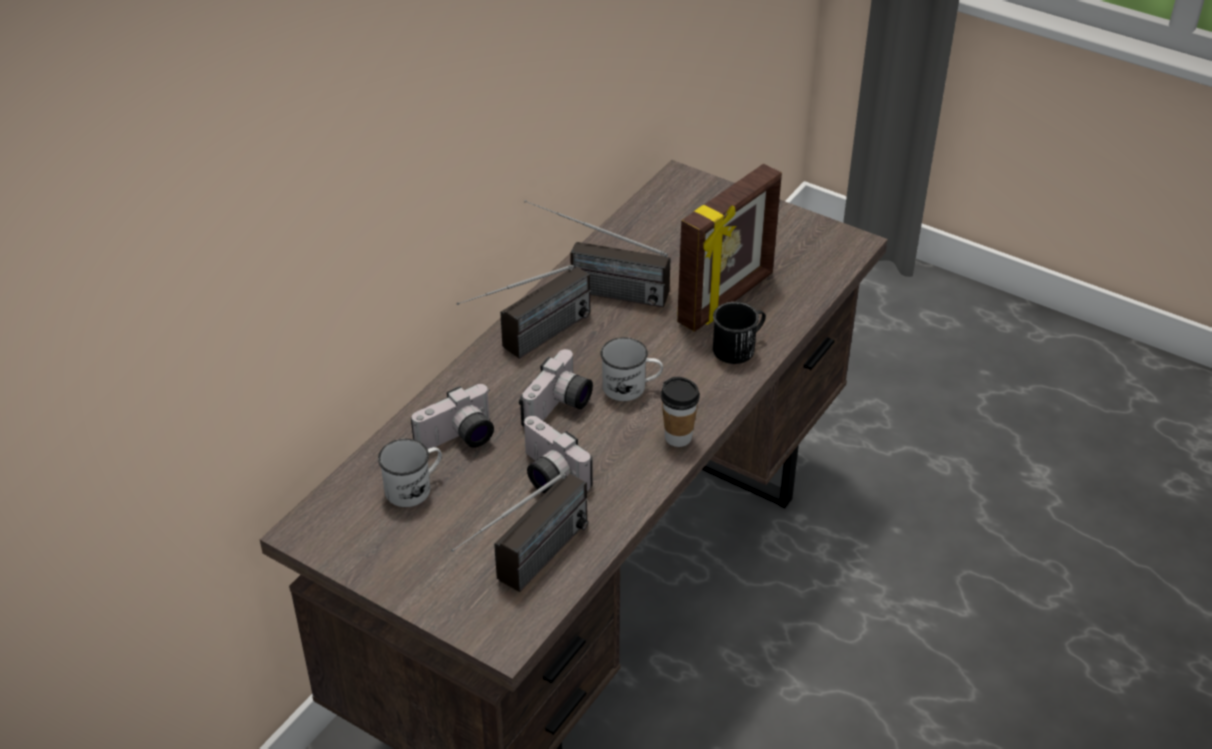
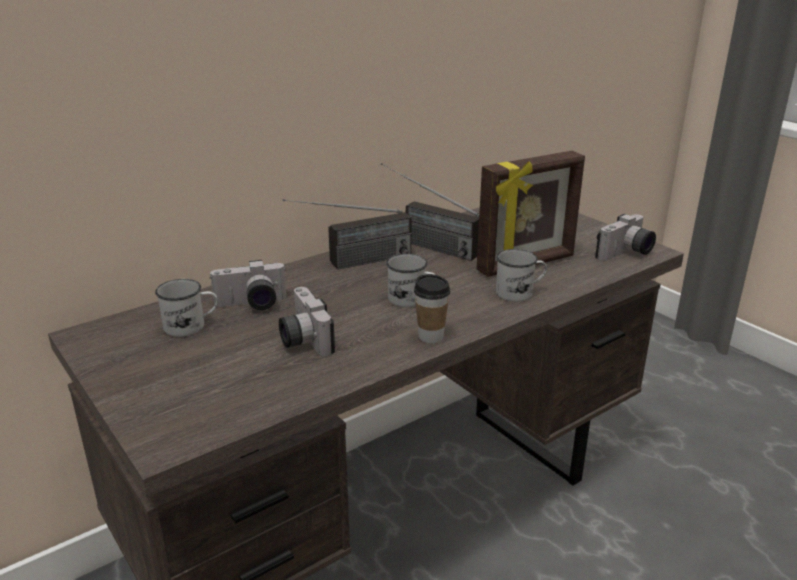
camera: 20 degrees right, 15 degrees down
radio [451,472,588,592] -> none
camera [519,349,593,427] -> camera moved to [595,214,656,261]
black mug [713,302,766,364] -> white mug [496,249,547,302]

